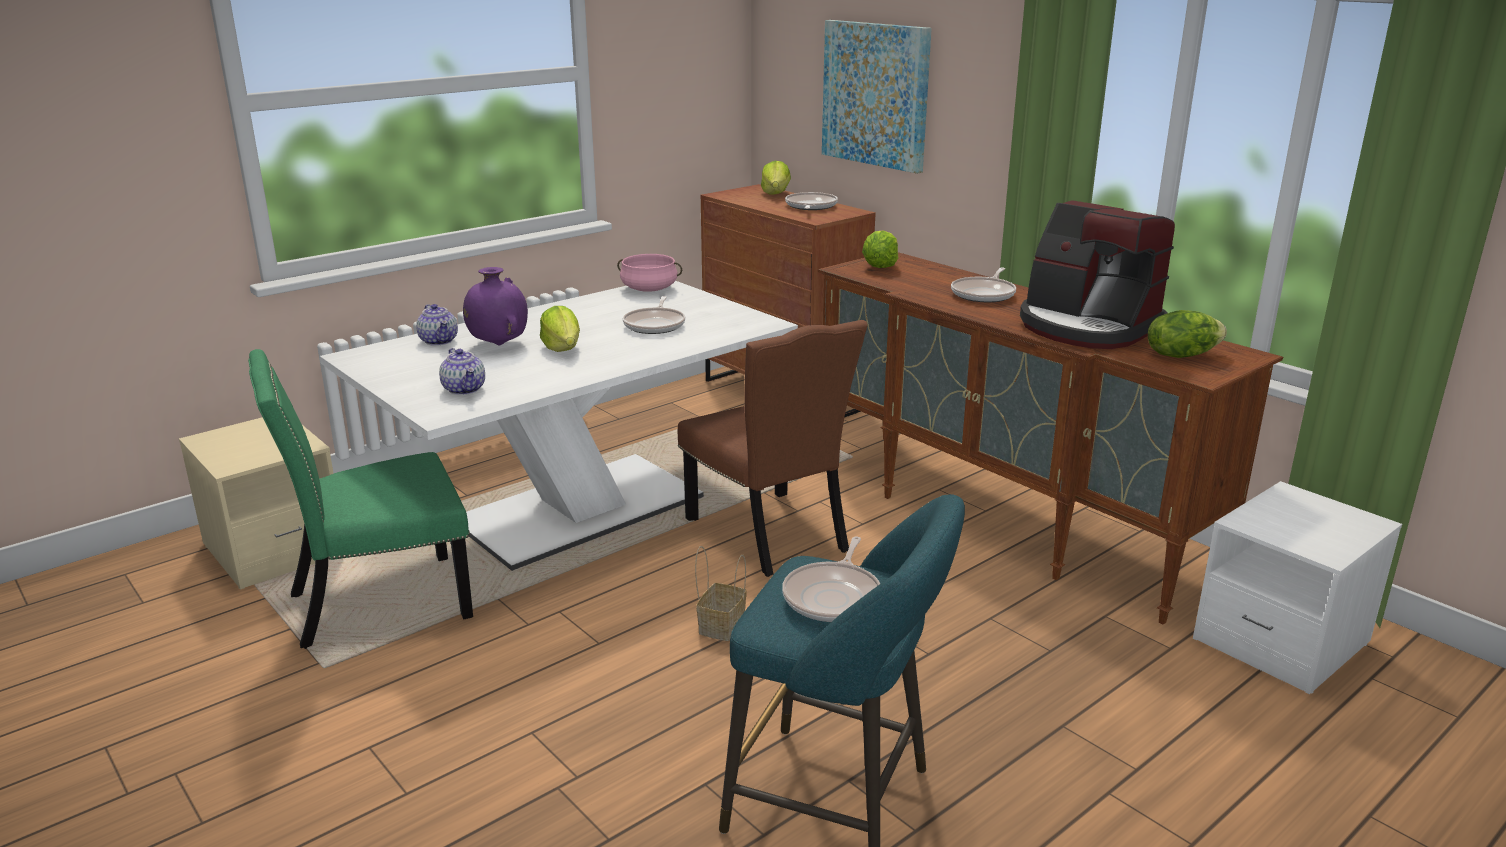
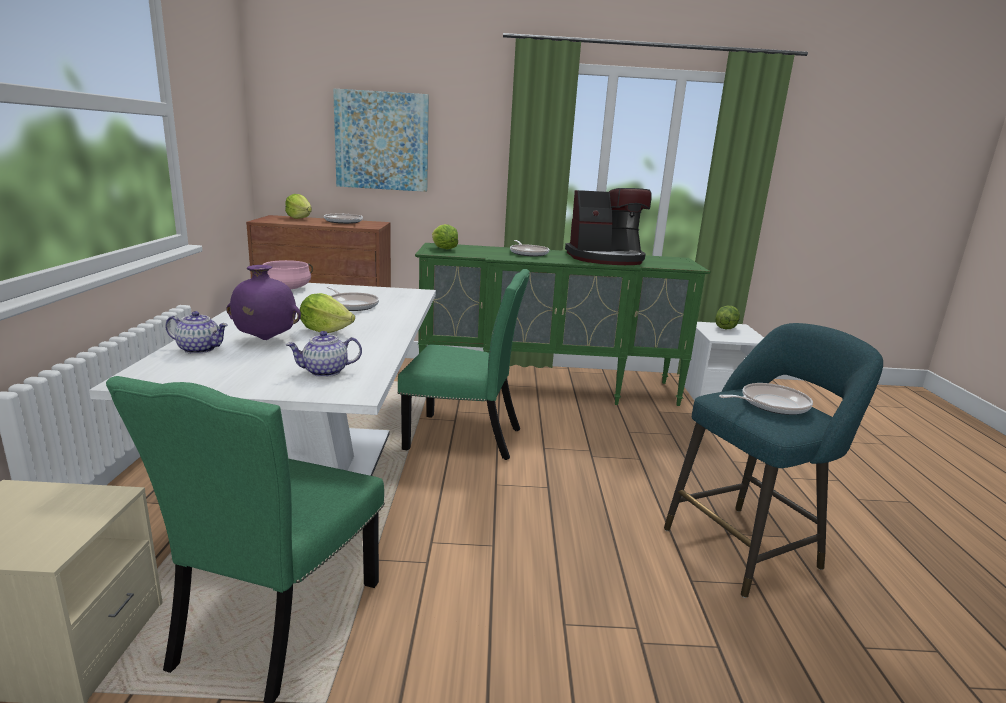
camera: 50 degrees left, 5 degrees down
teapot [439,348,485,395] -> teapot turned 150 degrees clockwise [286,331,362,377]
brown chair [678,320,868,577] -> green chair [398,269,530,460]
basket [695,546,747,641] -> none
frying pan [782,536,880,622] -> frying pan turned 75 degrees counterclockwise [719,383,813,415]
brown cabinet [818,252,1283,625] -> green cabinet [415,243,711,406]
lettuce [1148,310,1227,358] -> lettuce moved to [715,306,740,329]

